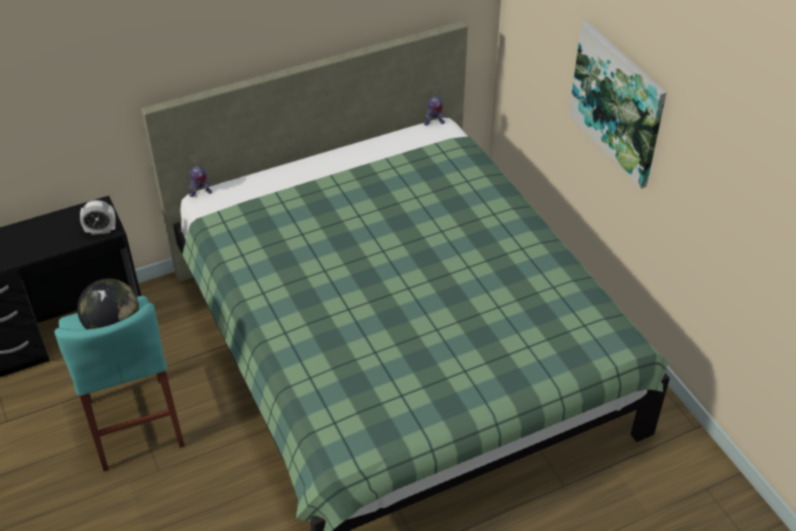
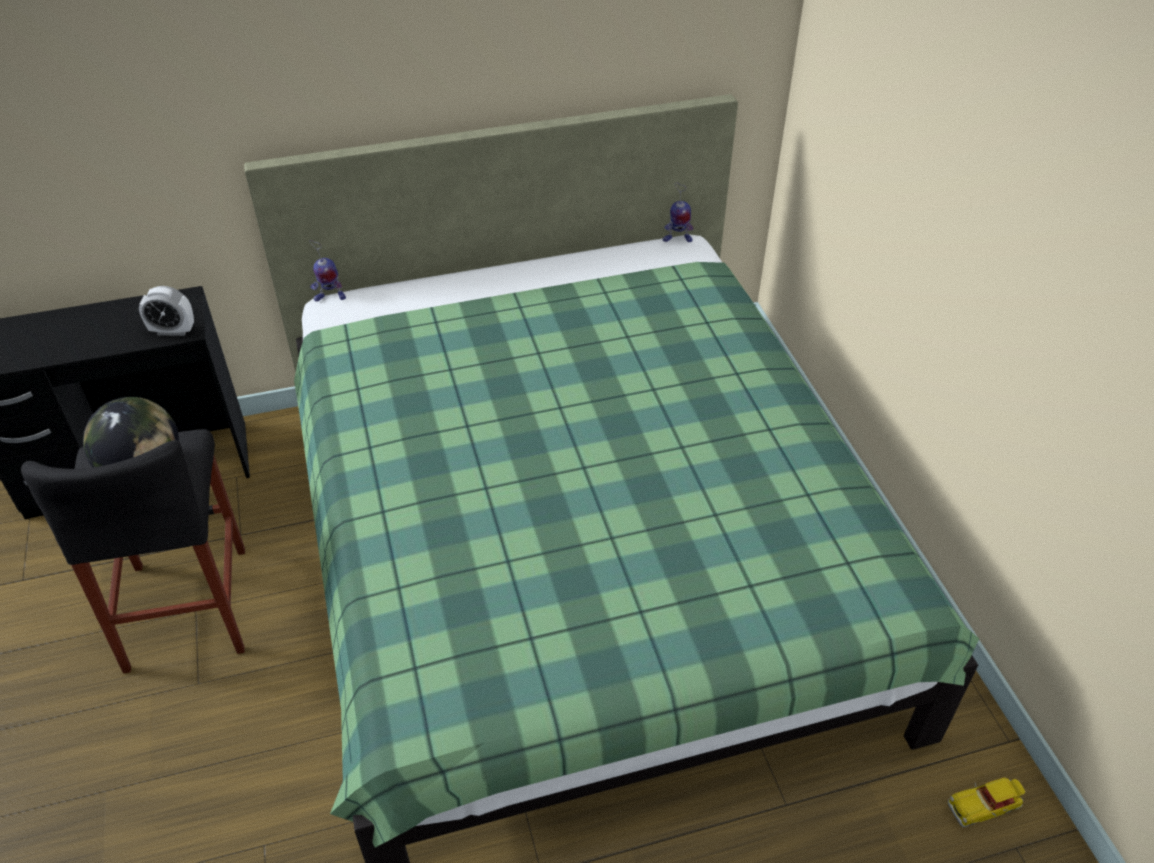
camera: 10 degrees right, 0 degrees up
turquoise stool [54,296,185,472] -> black stool [21,429,245,673]
picture [569,22,667,189] -> none
none -> toy car [947,777,1025,827]

